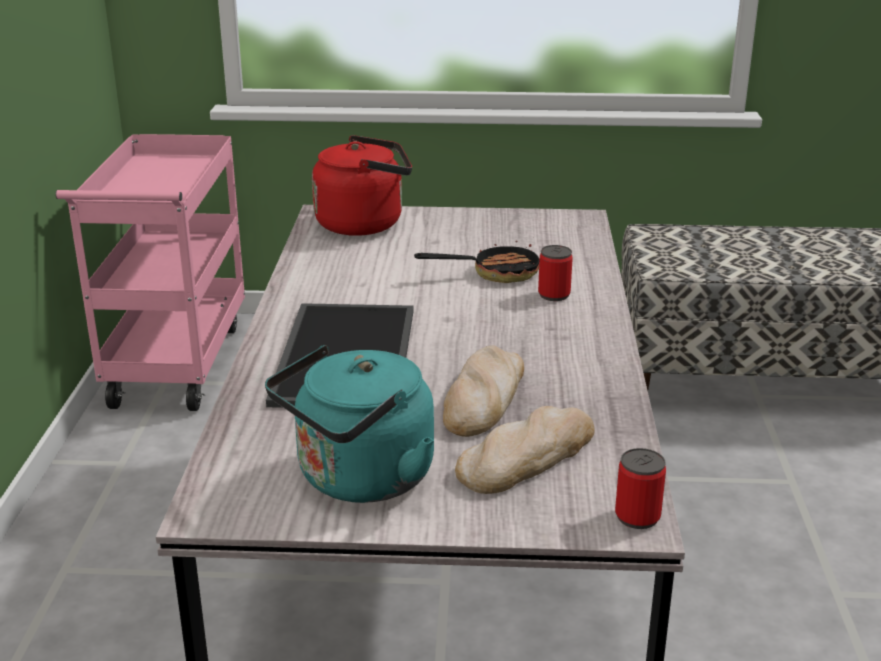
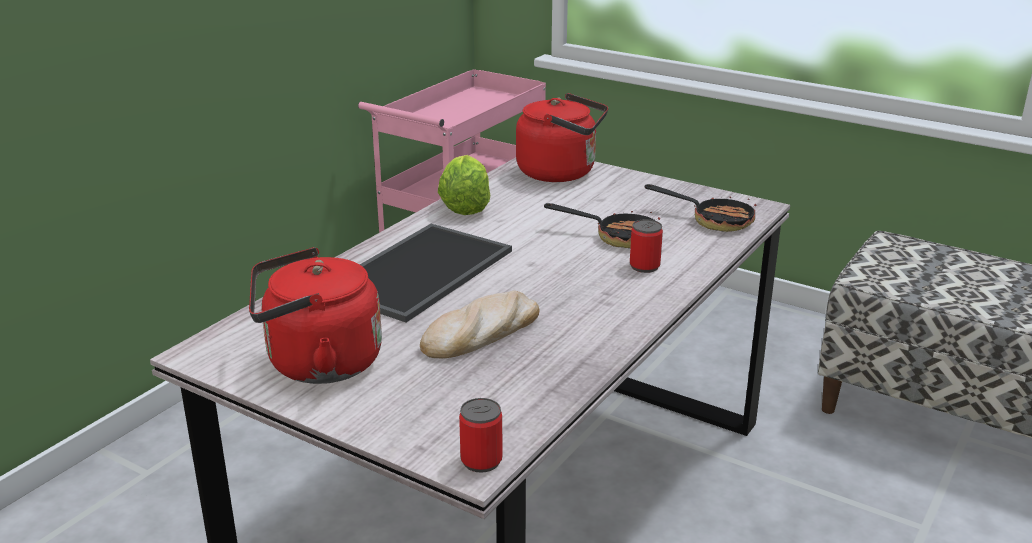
camera: 30 degrees right, 0 degrees up
turquoise kettle [265,345,434,503] -> red kettle [249,247,382,384]
bread [455,406,594,494] -> none
none -> lettuce [438,155,490,215]
none -> frying pan [644,184,756,232]

